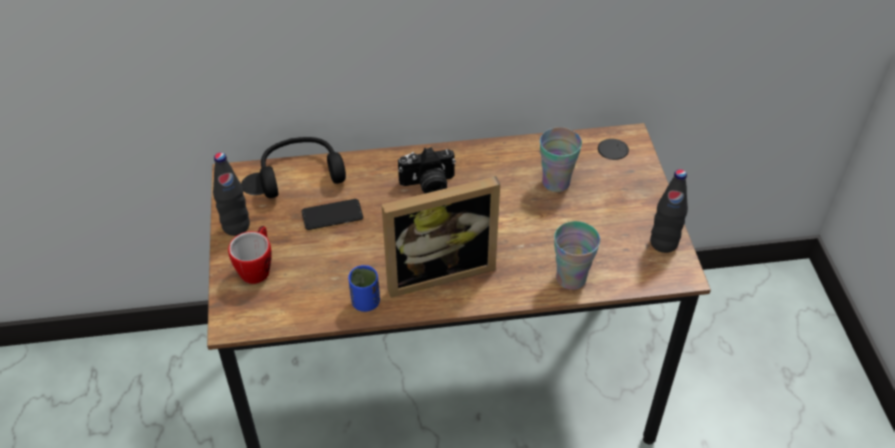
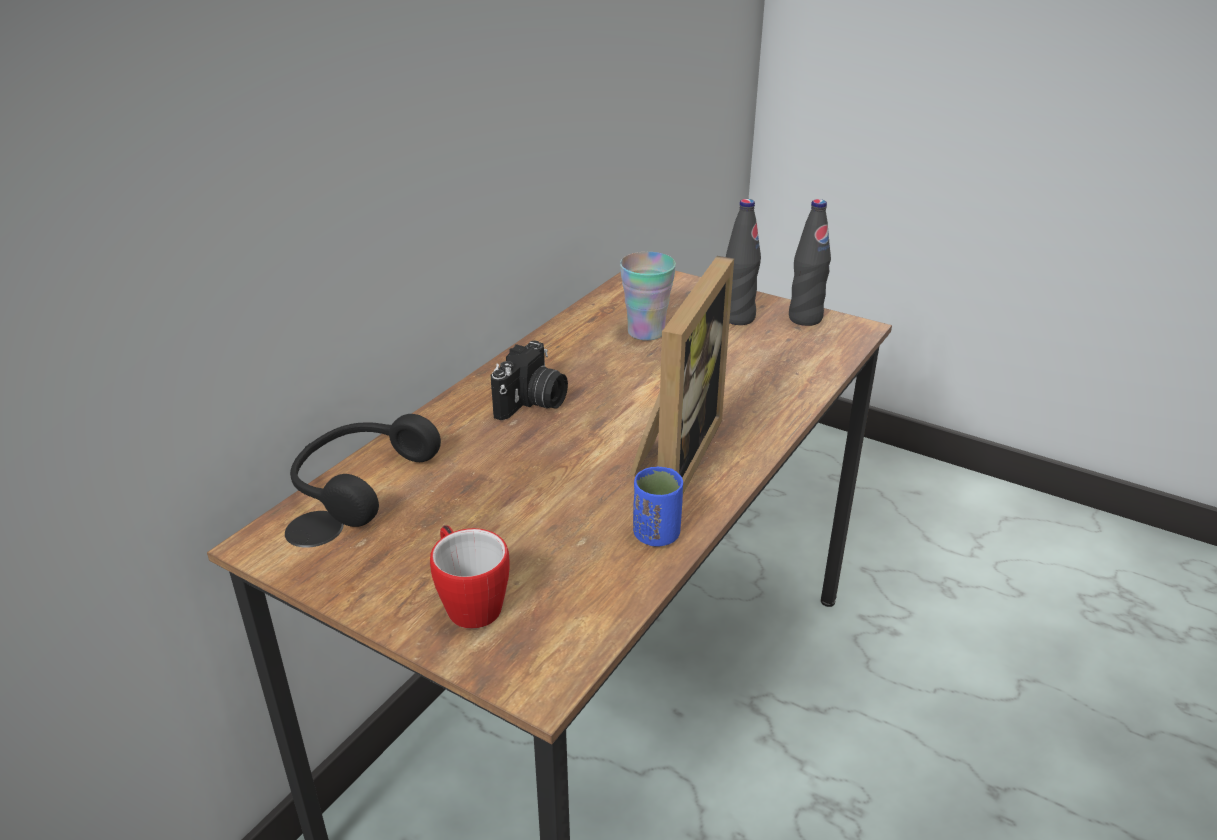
camera: 50 degrees left, 15 degrees down
black bottle [213,152,250,236] -> black bottle moved to [726,199,761,325]
phone [302,199,363,230] -> none
cup [554,221,600,290] -> none

